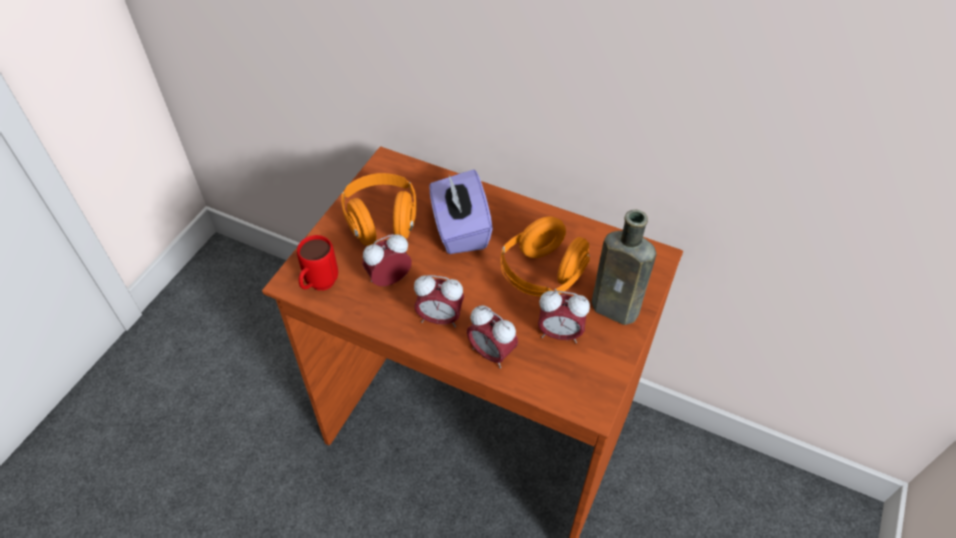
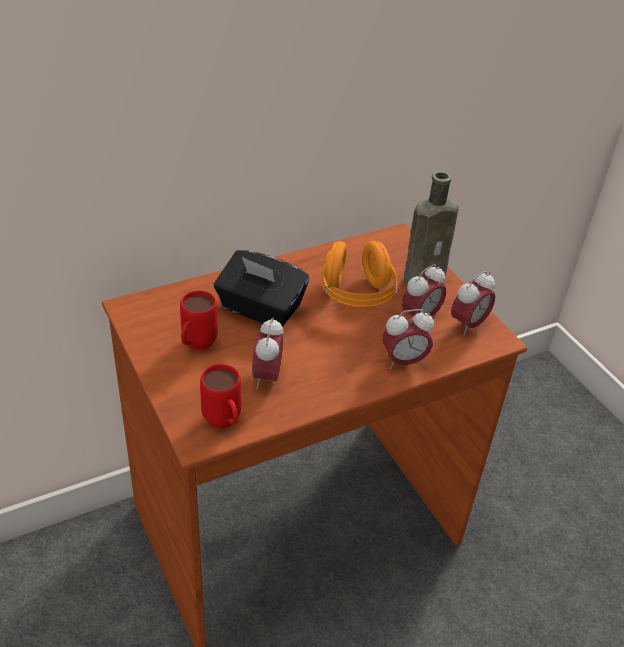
camera: 55 degrees left, 10 degrees down
orange headphones [341,173,417,245] -> red mug [180,291,218,350]
alarm clock [414,275,464,327] -> alarm clock moved to [451,271,495,335]
purple tissue box [430,169,493,254] -> black tissue box [214,250,309,327]

